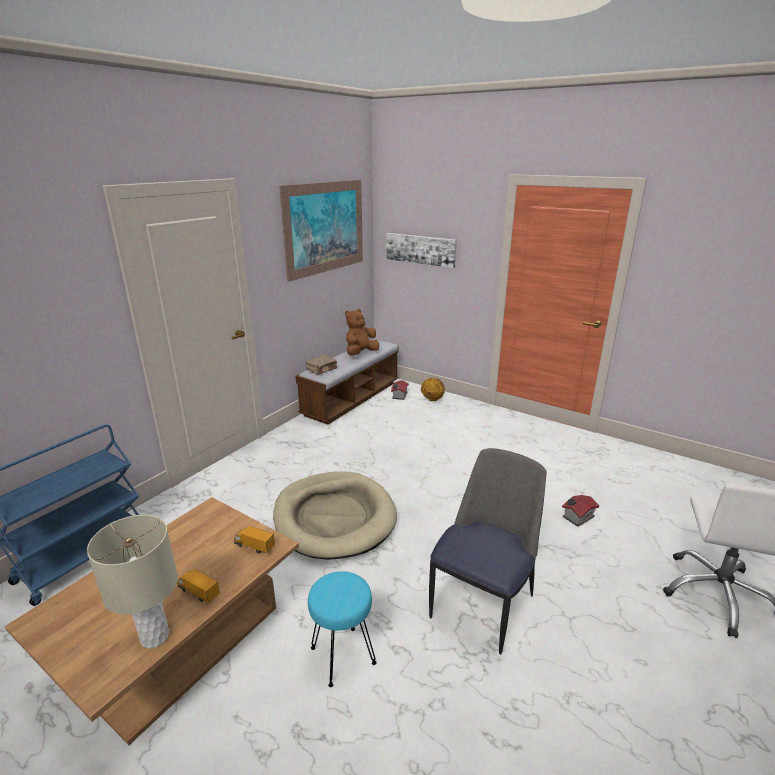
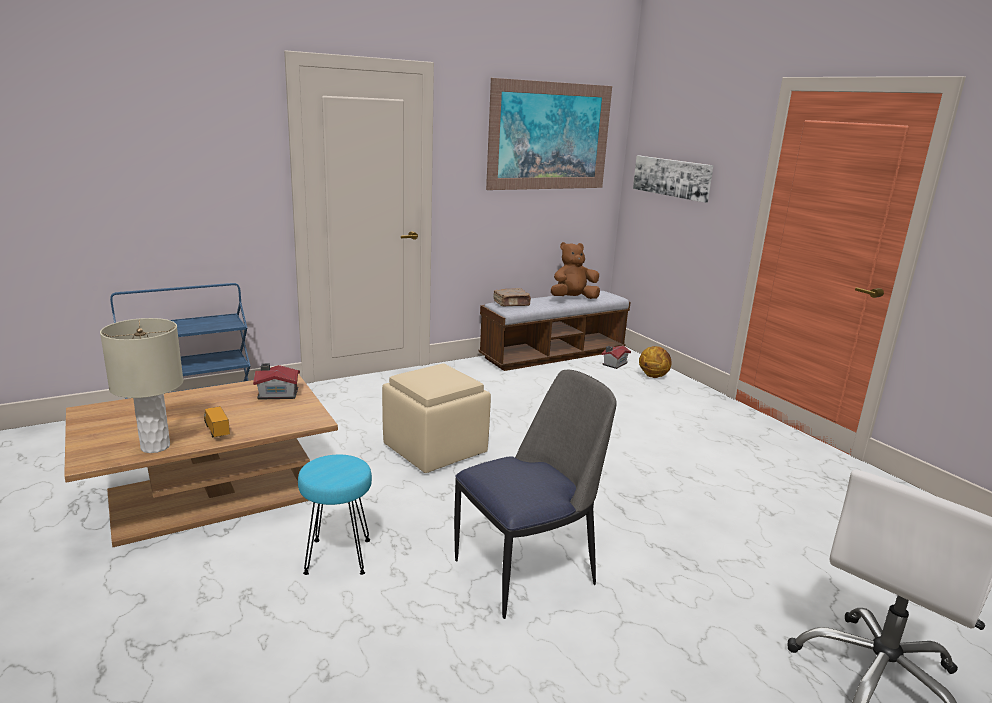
camera: 25 degrees right, 5 degrees down
toy truck [234,526,275,554] -> none
beige dog bed [273,471,397,560] -> beige ottoman [382,363,491,473]
toy house [562,495,599,527] -> toy house moved to [253,363,300,400]

